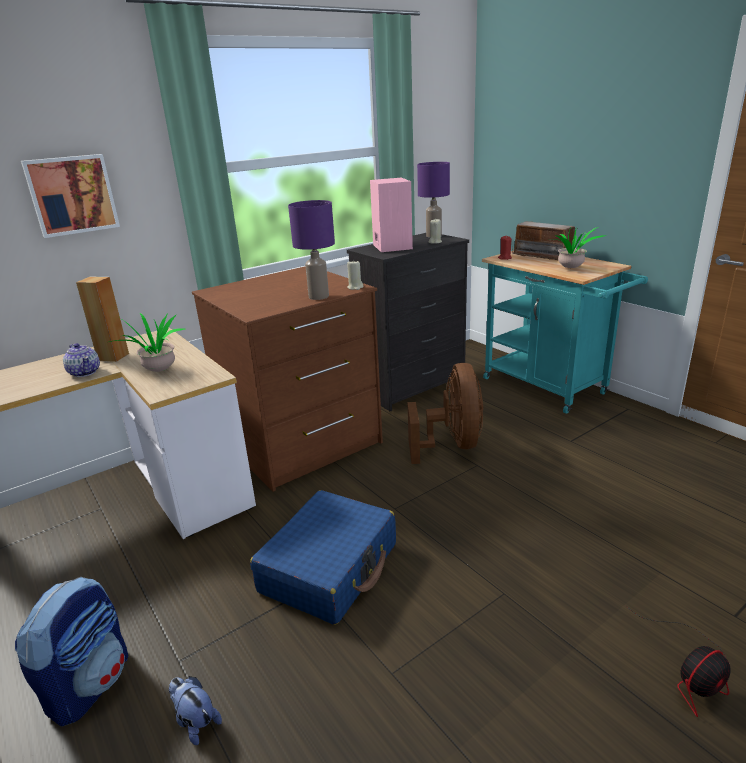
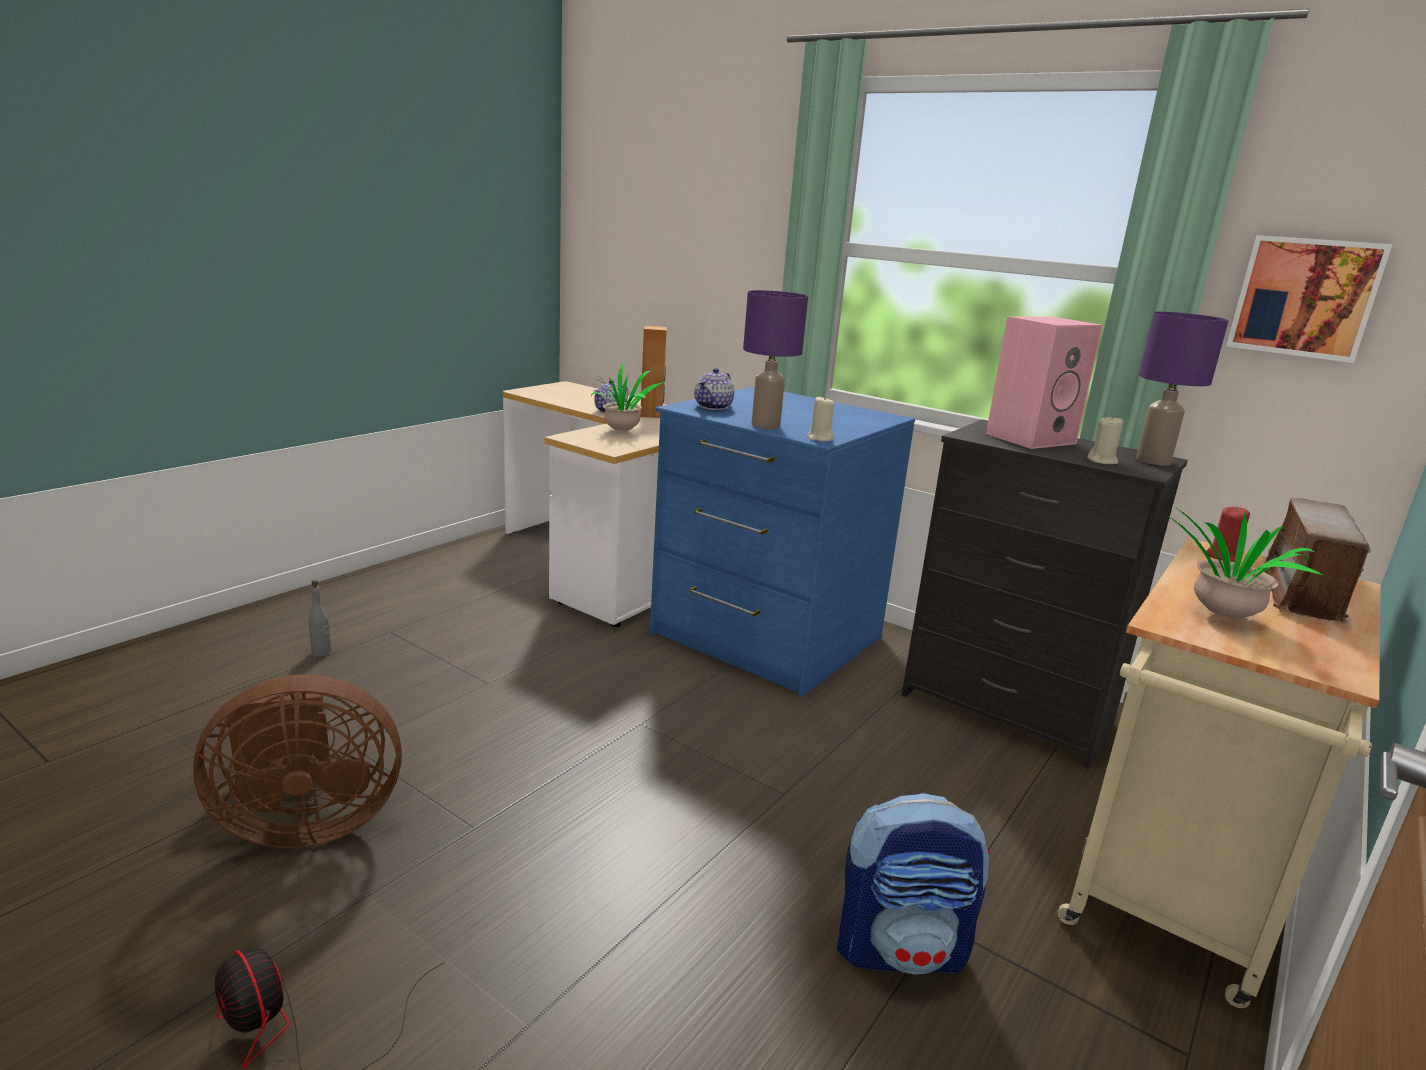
camera: 70 degrees right, 5 degrees down
backpack [15,577,128,726] -> backpack moved to [837,793,990,975]
picture [21,154,120,238] -> picture moved to [1226,235,1393,363]
plush toy [169,676,222,745] -> grey bottle [308,580,331,656]
brown dresser [192,266,383,492] -> blue dresser [650,386,915,697]
blue suitcase [250,490,396,625] -> none
brown fan [407,363,483,464] -> brown fan moved to [193,674,402,848]
turquoise cart [482,251,648,414] -> beige cart [1057,538,1381,1008]
none -> teapot [695,368,734,410]

